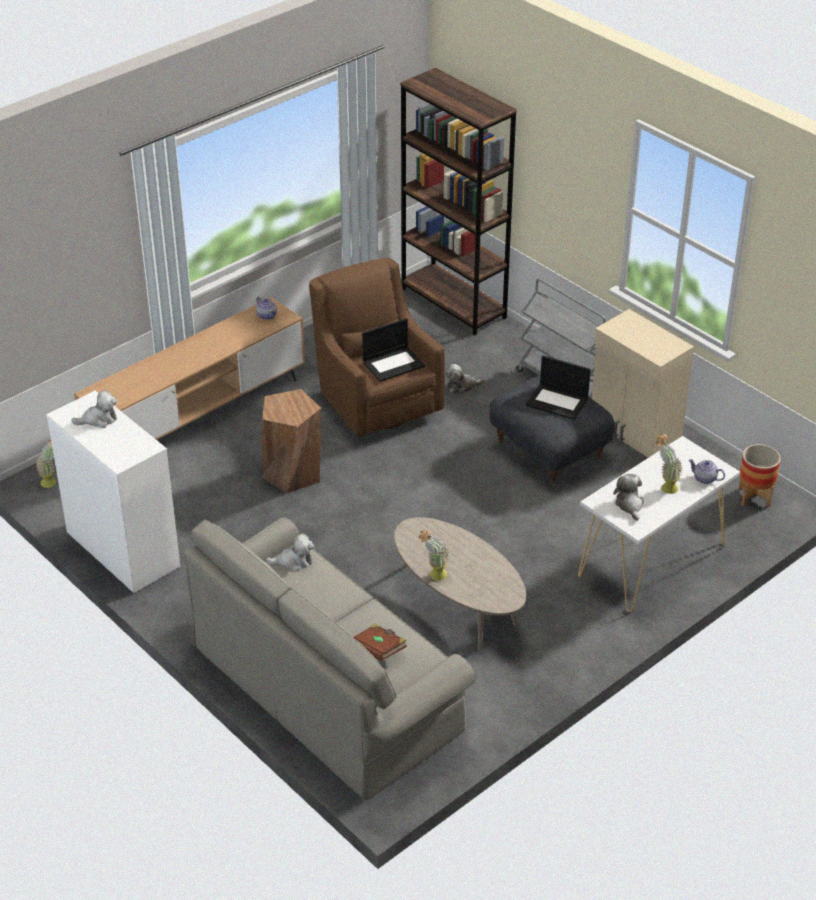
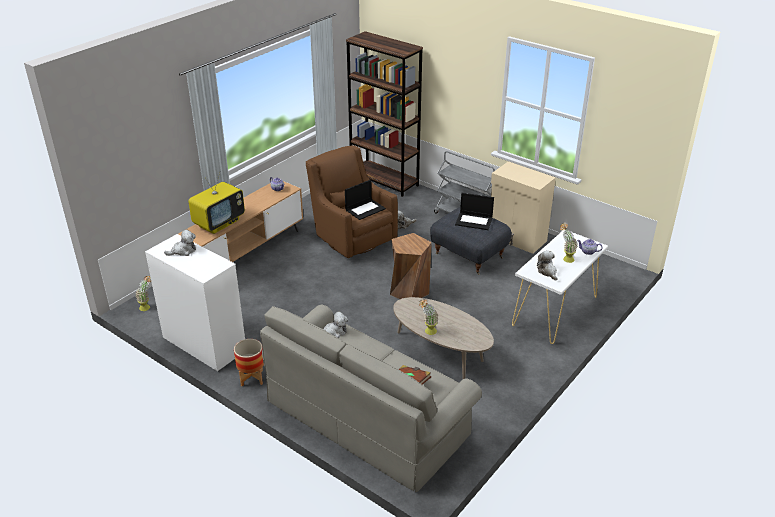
camera: 10 degrees left, 5 degrees down
brown stool [262,389,321,494] -> brown stool moved to [390,233,432,299]
planter [739,444,781,507] -> planter moved to [234,339,264,386]
none -> television [188,171,245,234]

